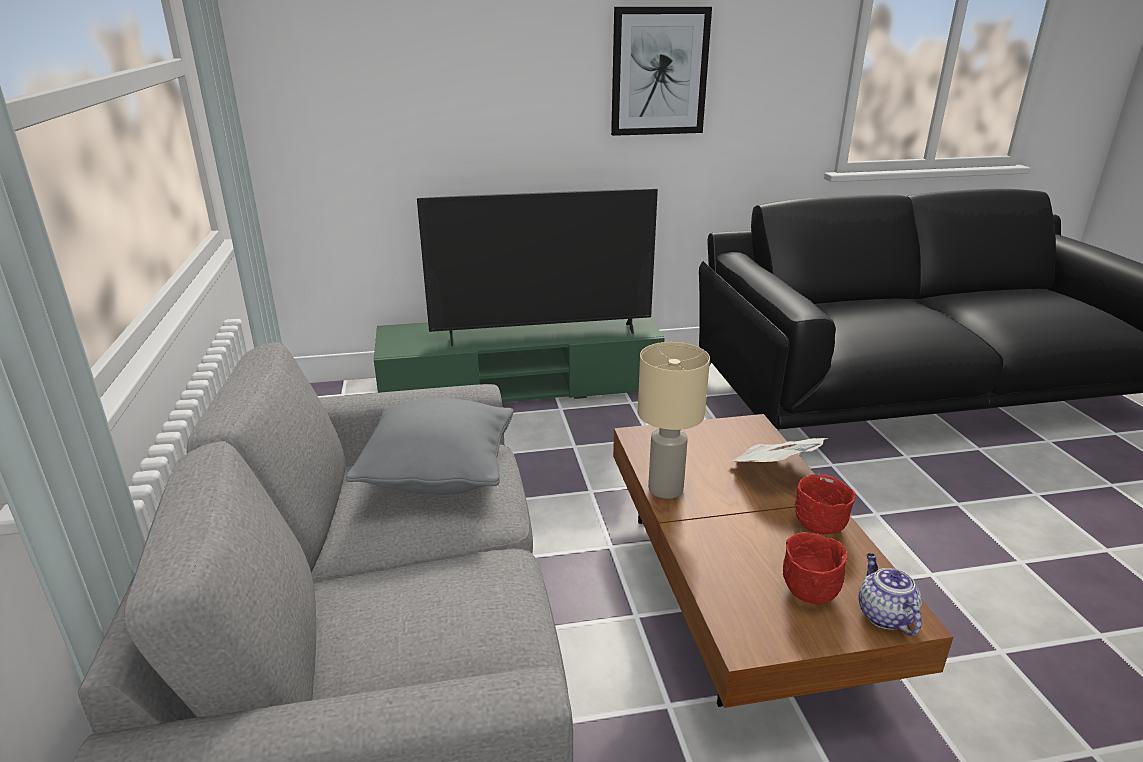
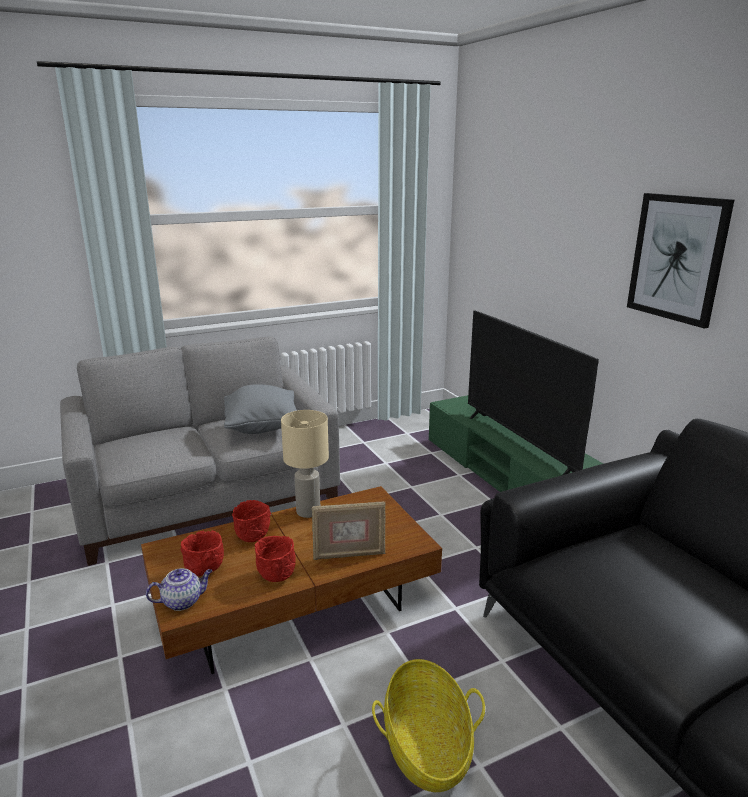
camera: 75 degrees right, 5 degrees down
newspaper [730,438,828,462] -> picture frame [312,501,385,560]
none -> red bowl [232,500,271,542]
none -> basket [372,659,485,792]

